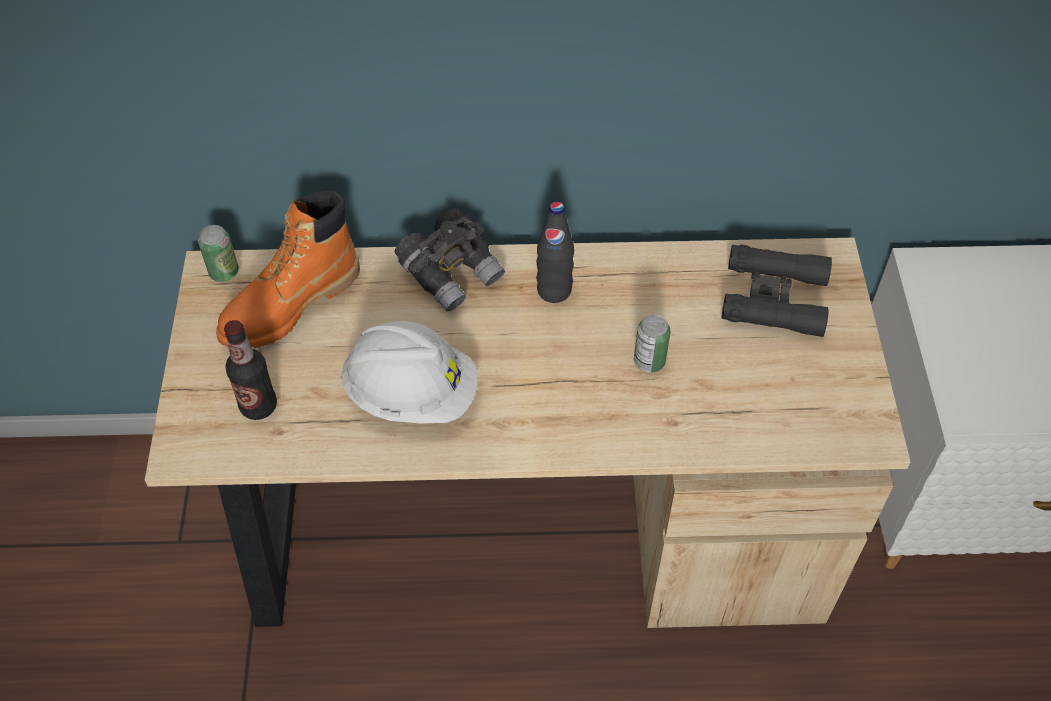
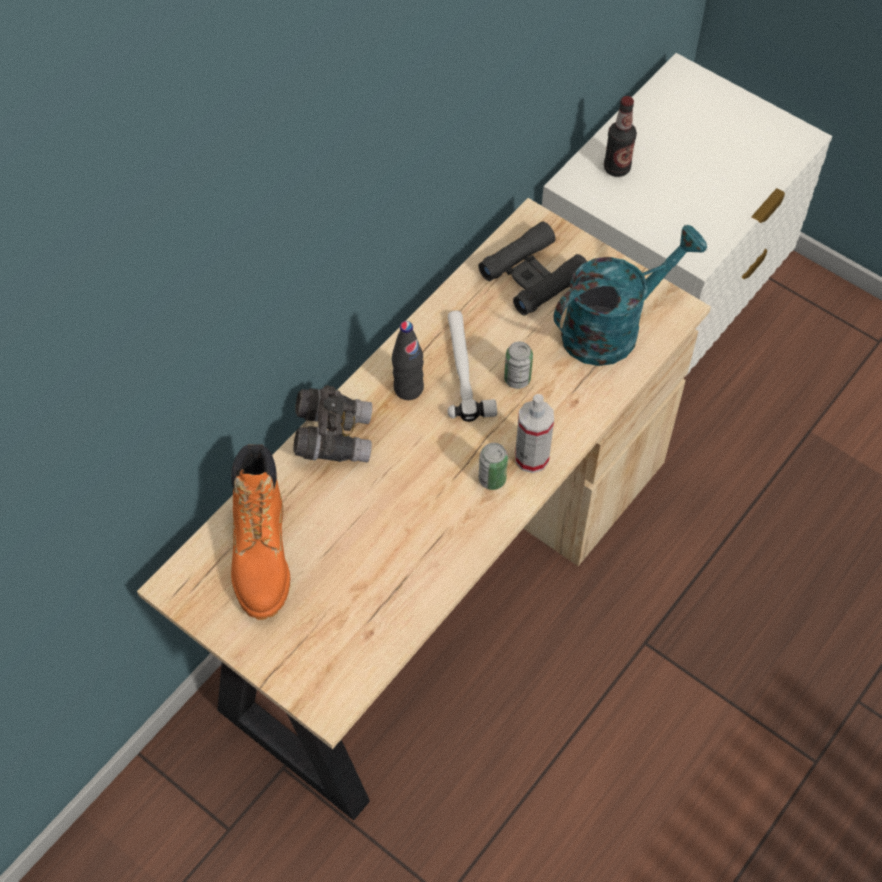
camera: 50 degrees left, 5 degrees up
can [198,225,239,282] -> can moved to [479,443,508,490]
bottle [224,320,277,420] -> bottle moved to [604,96,637,177]
white hard hat [341,321,478,424] -> none
none -> hammer [448,310,497,422]
none -> spray bottle [515,394,554,473]
none -> turquoise watering can [554,225,707,366]

